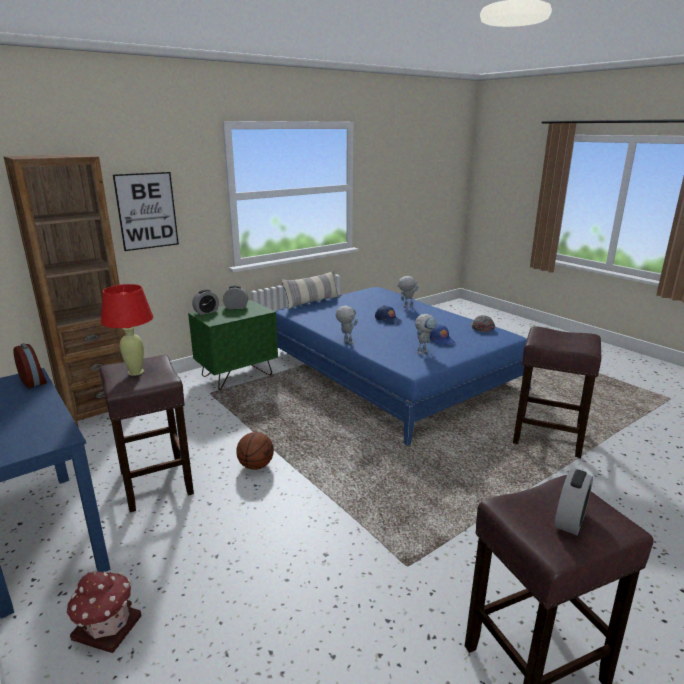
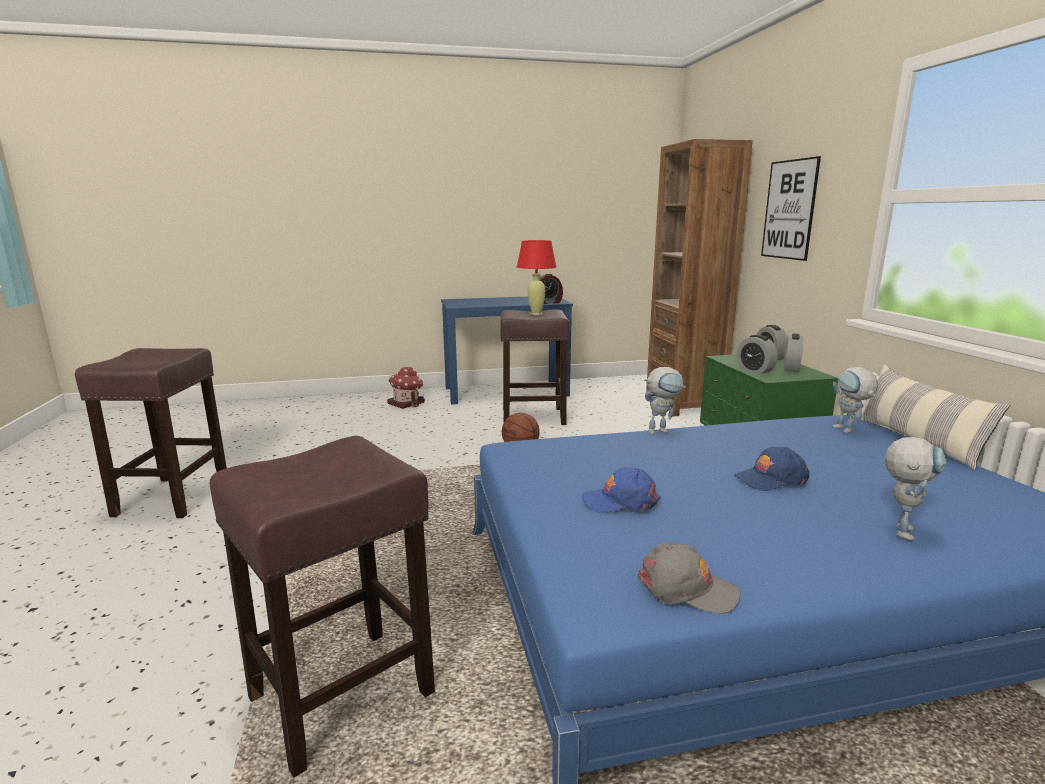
camera: 115 degrees right, 5 degrees down
toy robot [415,314,437,355] -> toy robot moved to [832,367,878,433]
alarm clock [555,469,593,535] -> alarm clock moved to [737,335,778,374]

